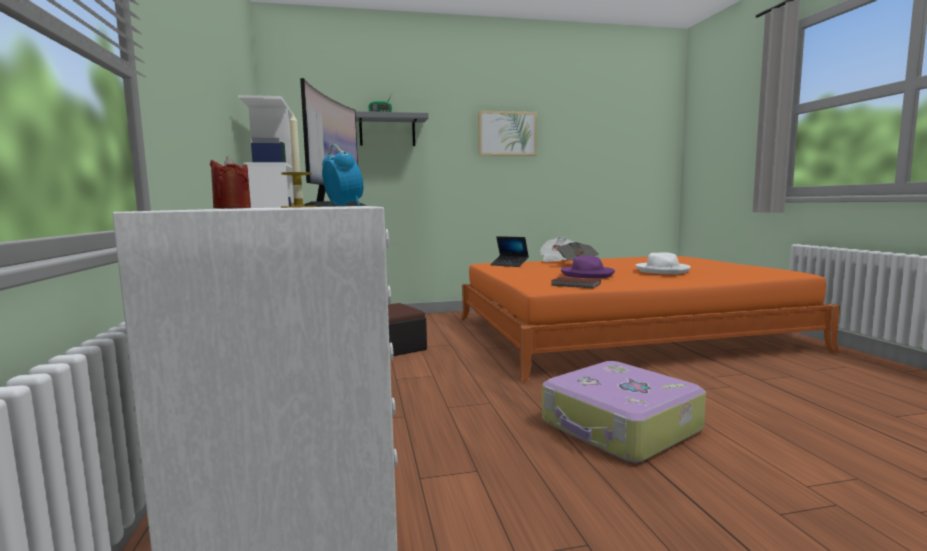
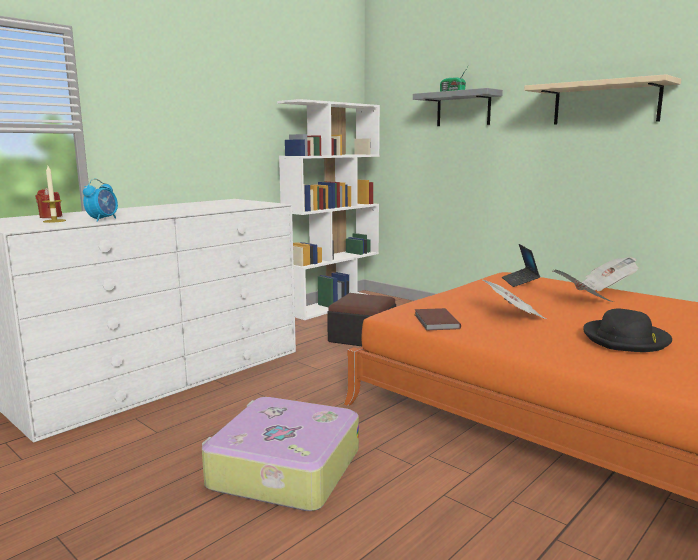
camera: 55 degrees right, 5 degrees up
monitor [300,78,367,207] -> none
picture [478,111,537,156] -> beige shelf [524,74,681,125]
purple hat [561,256,615,278] -> newspaper [481,279,546,319]
white hat [636,252,691,274] -> black hat [583,309,672,352]

